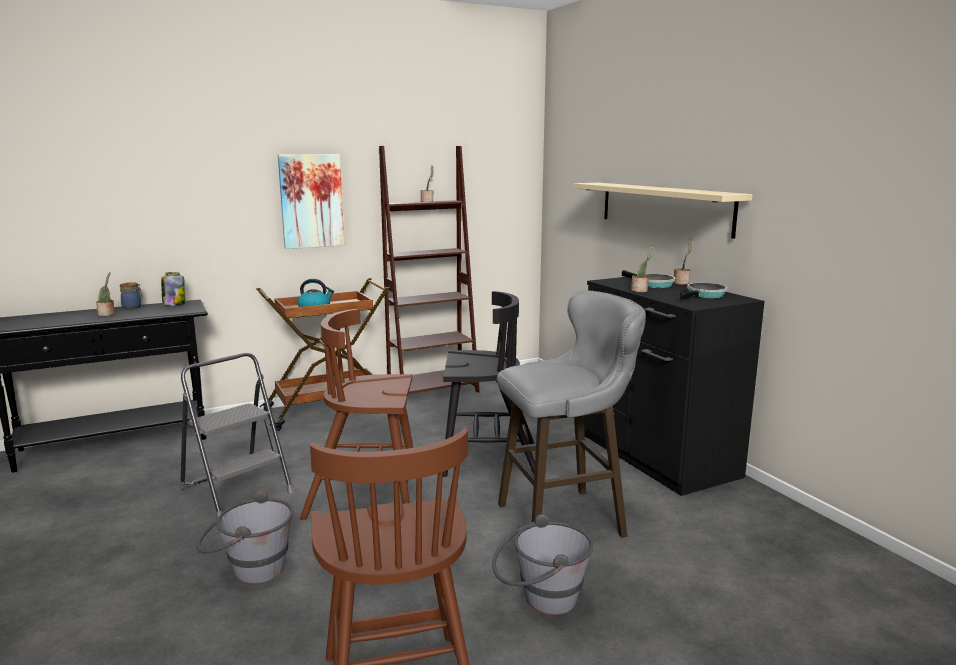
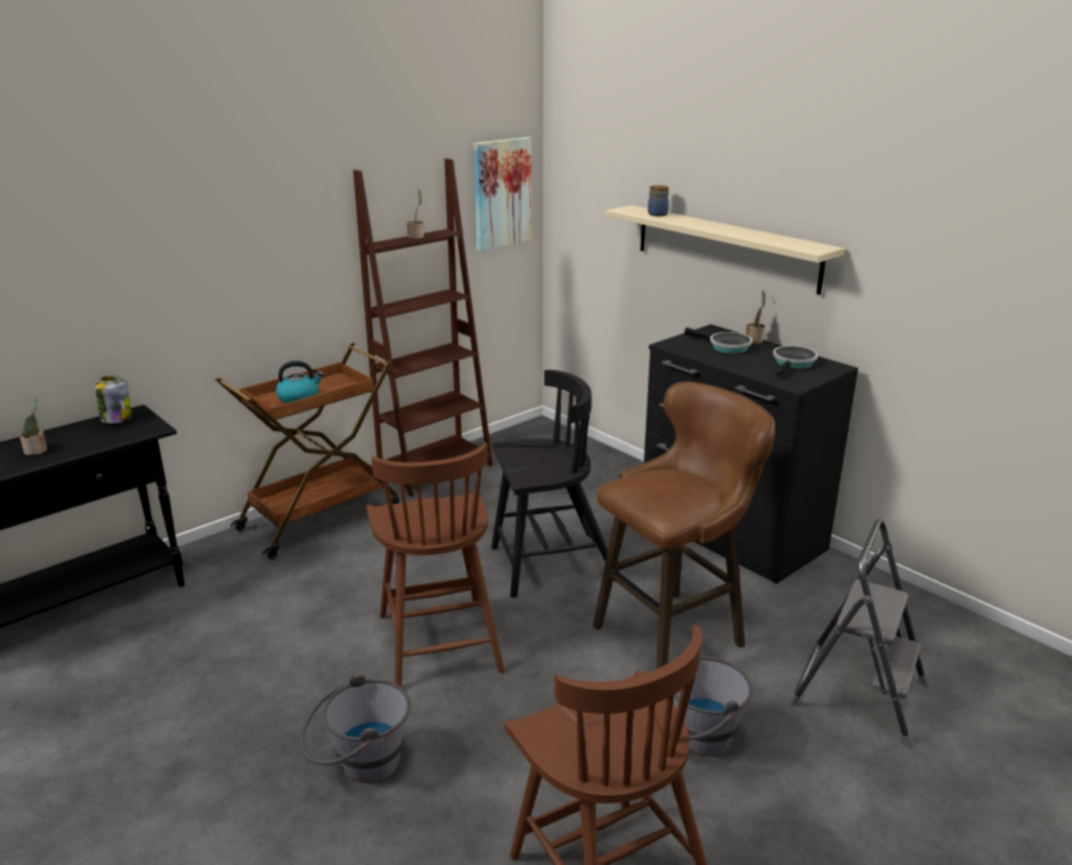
camera: 15 degrees left, 10 degrees up
jar [120,282,143,309] -> jar moved to [648,185,669,217]
grey step ladder [180,353,295,519] -> grey step ladder moved to [790,519,930,748]
picture [278,154,345,249] -> picture moved to [474,137,531,251]
brown chair [300,309,413,520] -> brown chair turned 90 degrees counterclockwise [366,442,505,687]
grey stool [497,290,646,538] -> brown stool [593,381,775,669]
potted plant [631,245,654,292] -> none

